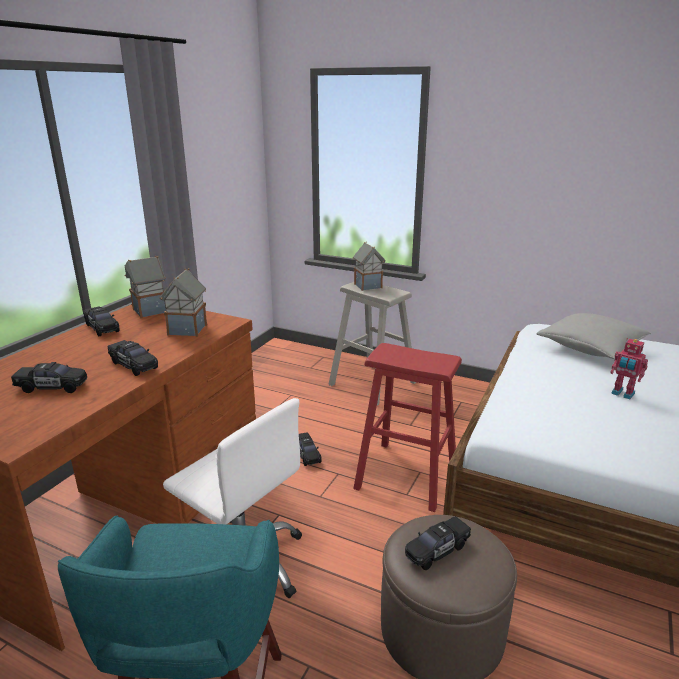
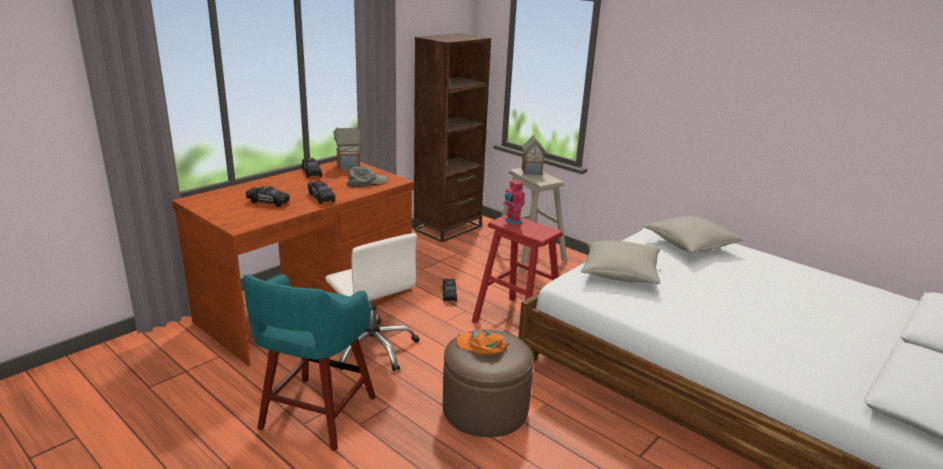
camera: 15 degrees right, 0 degrees up
toy house [159,268,207,337] -> grey cap [347,166,388,188]
black toy car [405,516,471,570] -> orange cap [456,328,509,355]
toy robot [610,338,648,399] -> toy robot moved to [503,180,525,225]
none -> brown bookcase [413,33,491,242]
none -> grey pillow [581,240,660,284]

